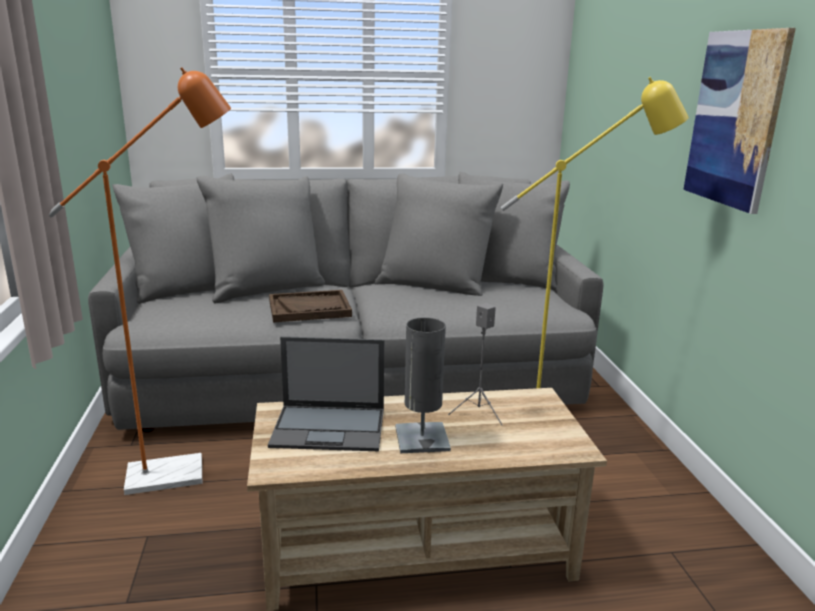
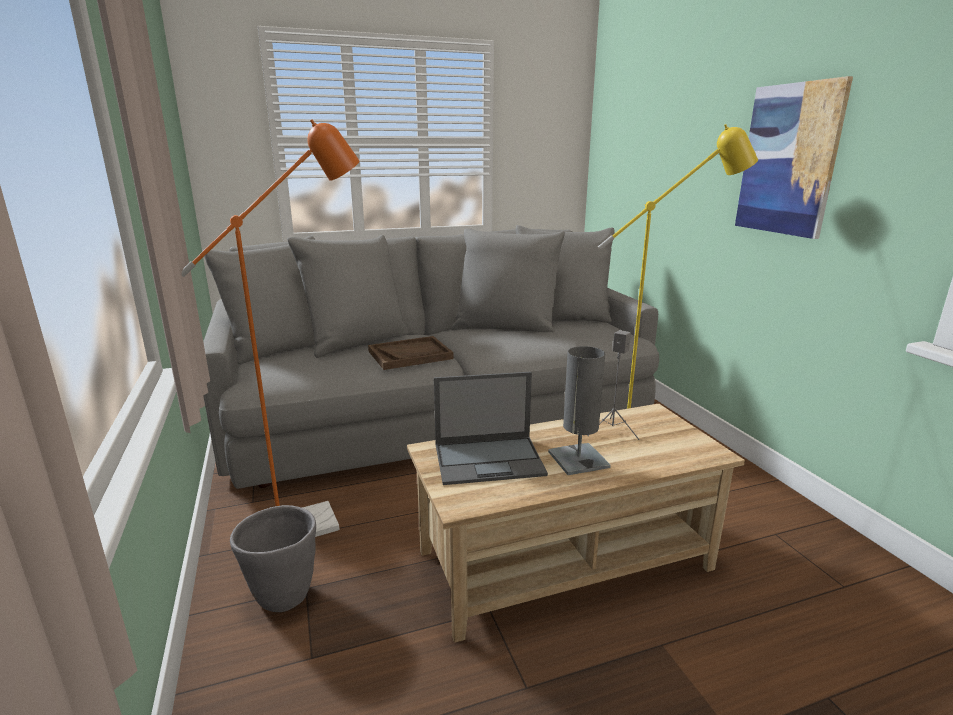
camera: 10 degrees left, 0 degrees up
none -> grey planter [230,505,316,612]

